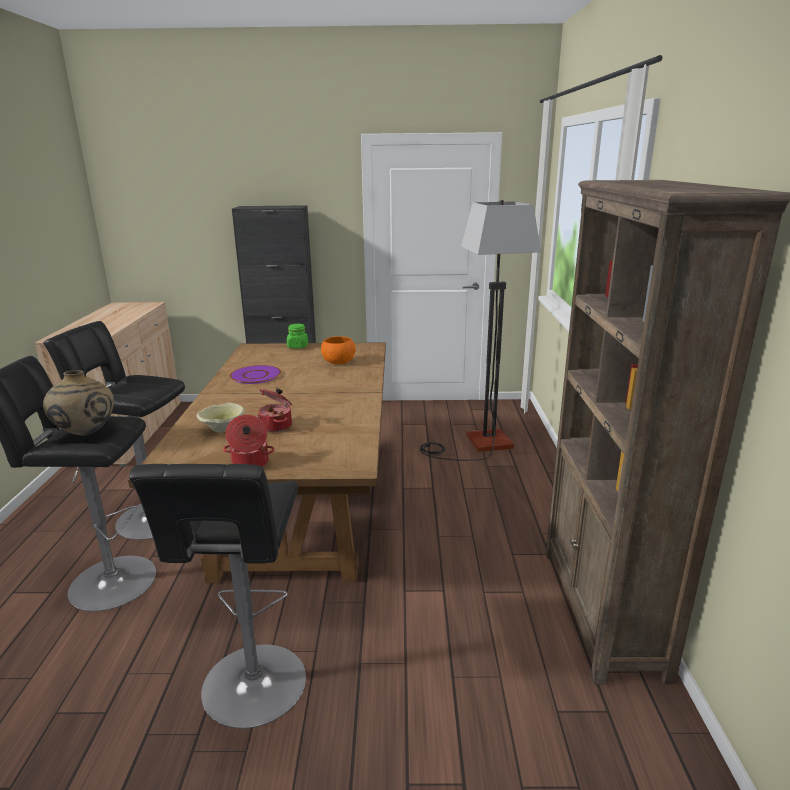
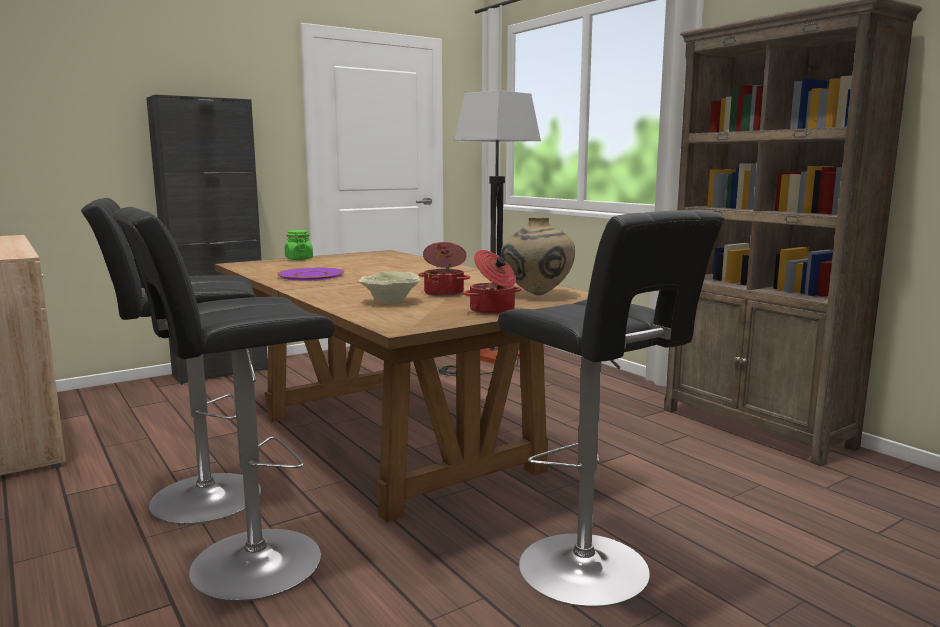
camera: 35 degrees left, 10 degrees down
beige vase [43,370,114,436] -> beige vase moved to [501,218,575,295]
orange bowl [321,336,355,364] -> none

